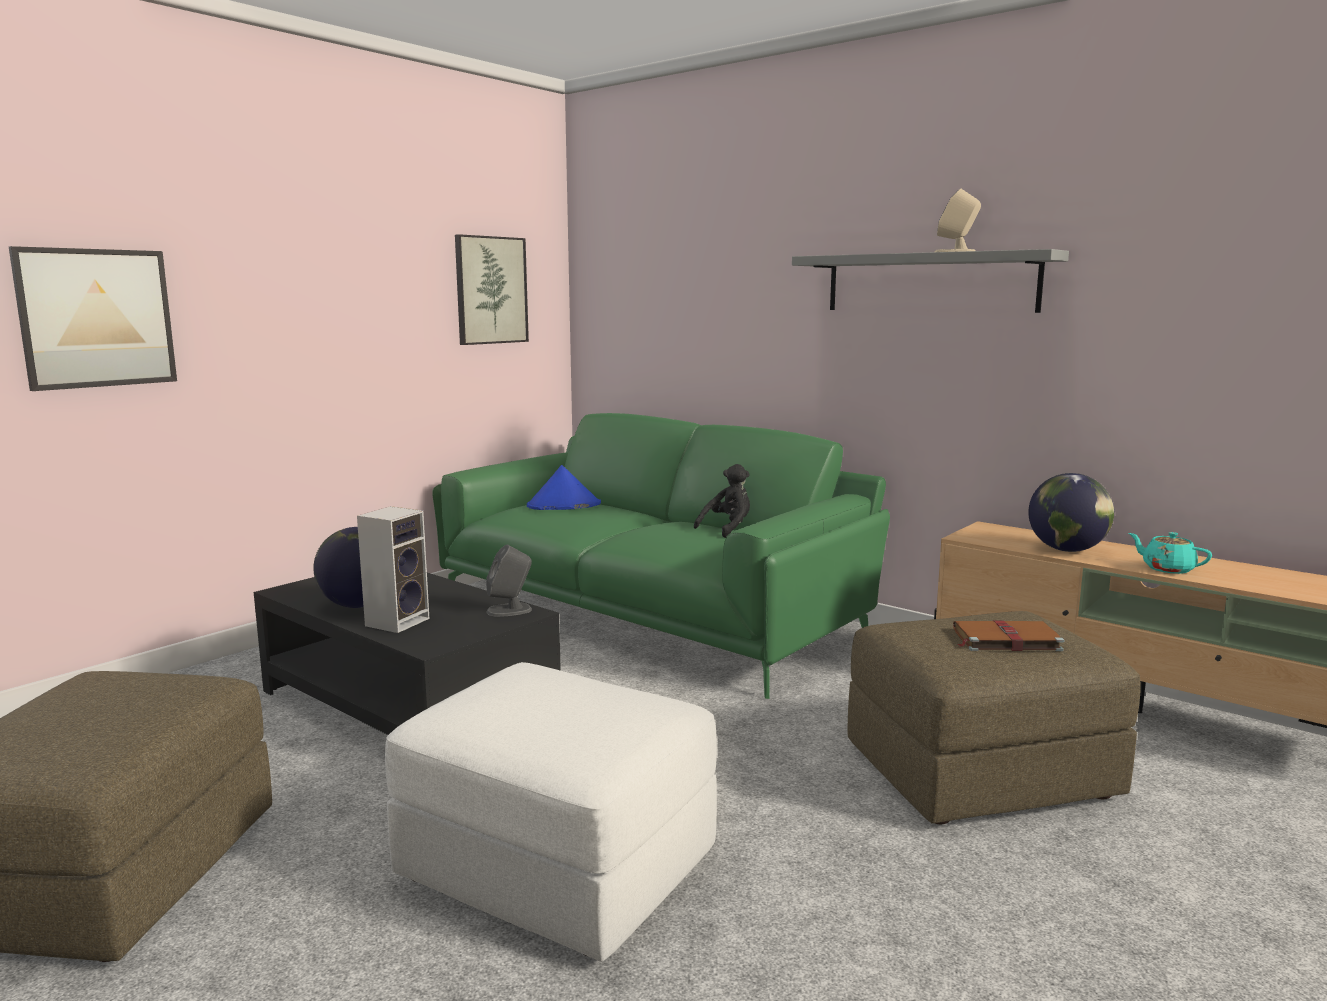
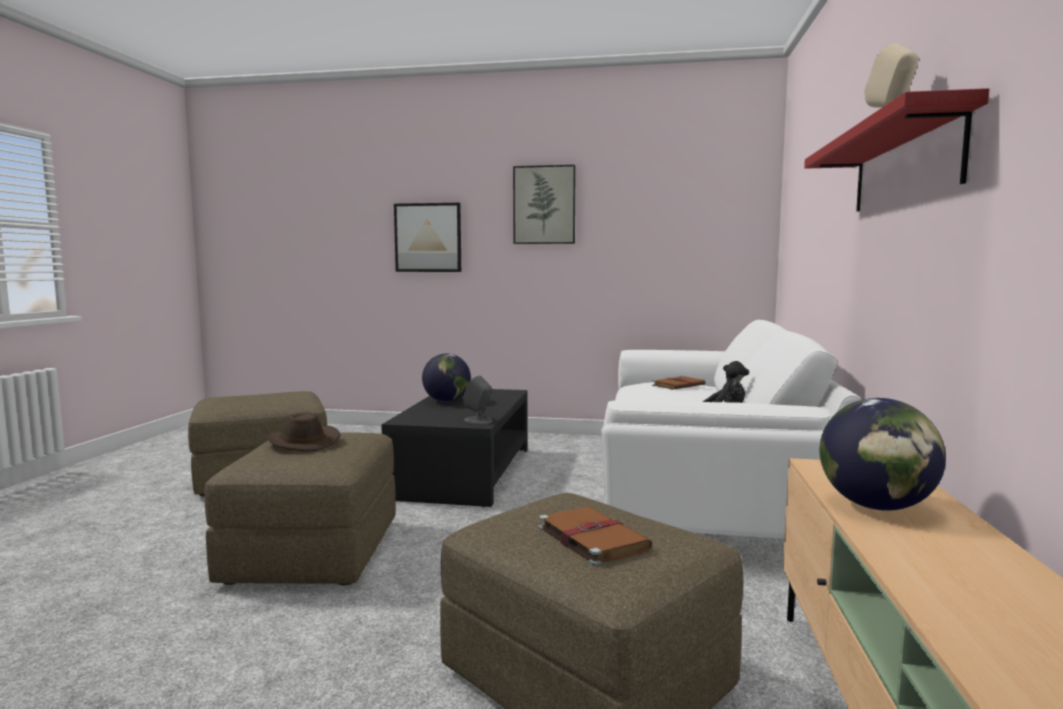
camera: 60 degrees right, 5 degrees down
speaker [357,506,430,633] -> none
white ottoman [385,662,717,962] -> brown ottoman [204,433,396,585]
green sofa [432,413,890,699] -> white sofa [601,320,861,539]
picture [455,234,529,345] -> picture moved to [513,165,576,244]
blue hat [527,465,601,510] -> brown book [652,376,706,390]
grey shelf [792,249,1069,313] -> red shelf [804,88,989,212]
turquoise teapot [1129,532,1212,574] -> none
none -> brown hat [263,412,340,451]

